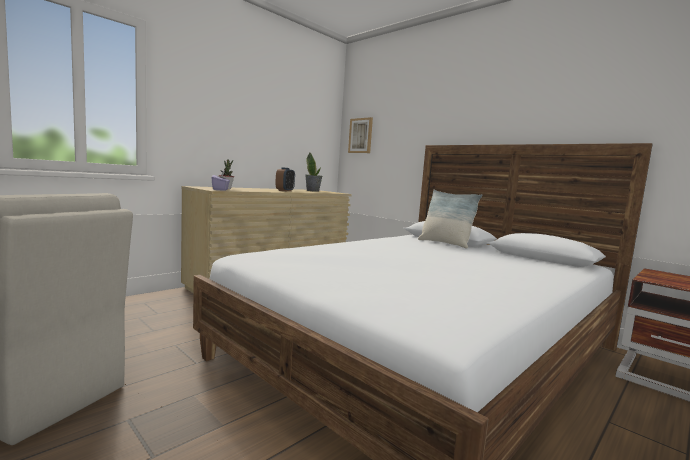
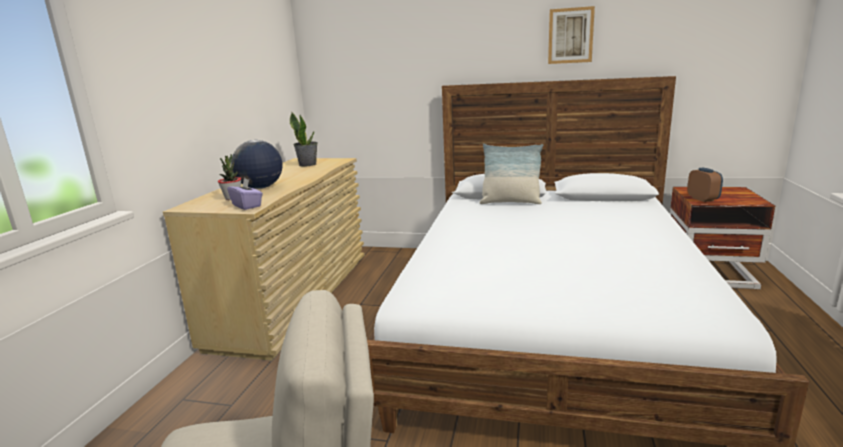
camera: 30 degrees left, 10 degrees up
alarm clock [275,167,295,191] -> alarm clock moved to [687,168,723,202]
picture [348,117,373,153] -> picture moved to [548,6,595,64]
none -> globe [231,140,283,189]

